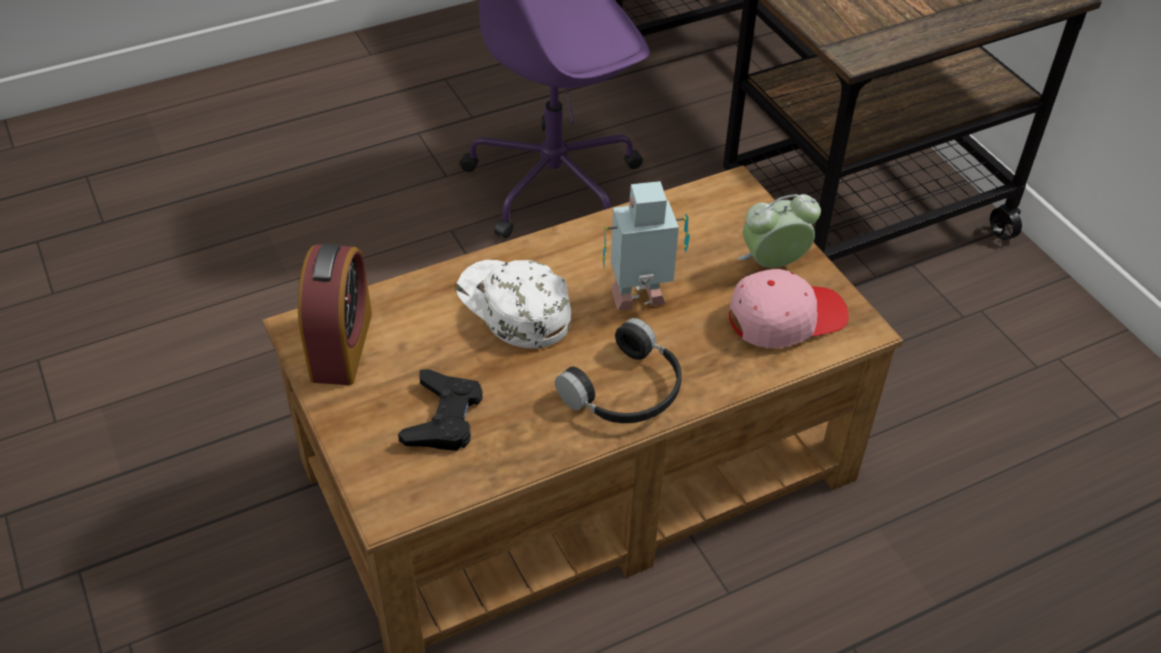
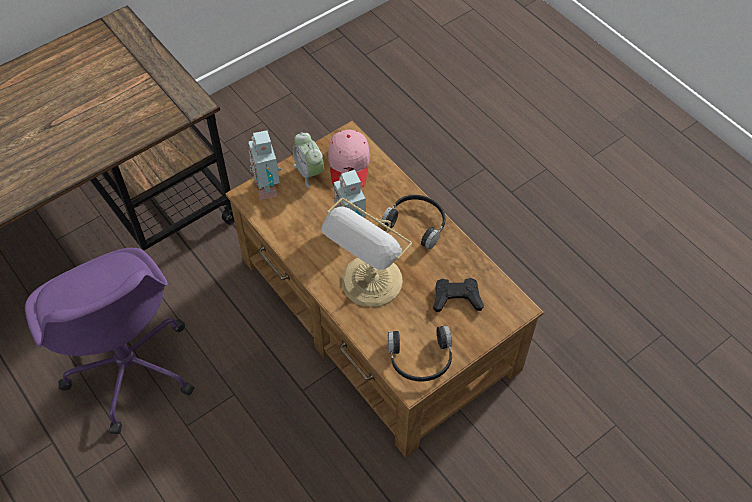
camera: 100 degrees left, 10 degrees up
alarm clock [298,243,372,385] -> black headphones [388,326,452,382]
white cap [456,260,571,348] -> table lamp [321,198,412,307]
pink cap [728,269,849,348] -> pink cap turned 150 degrees counterclockwise [328,129,370,187]
none -> toy robot [249,130,281,200]

